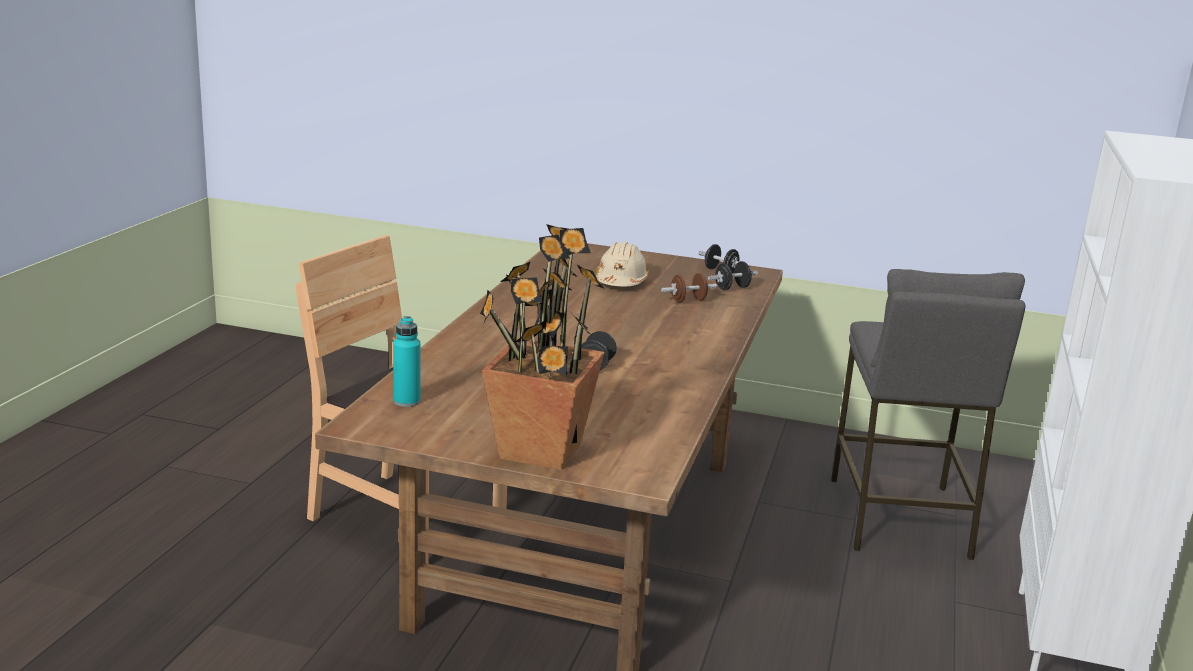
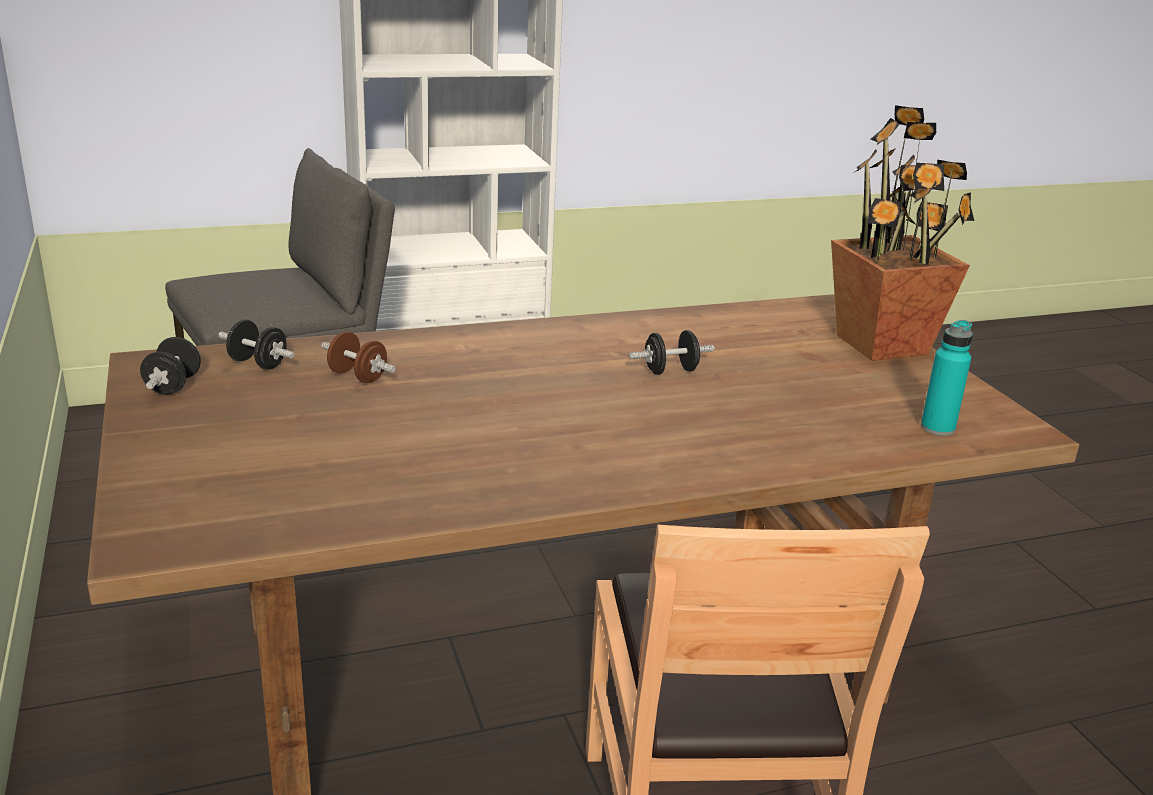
camera: 125 degrees left, 5 degrees up
beige hard hat [595,242,649,286] -> none

